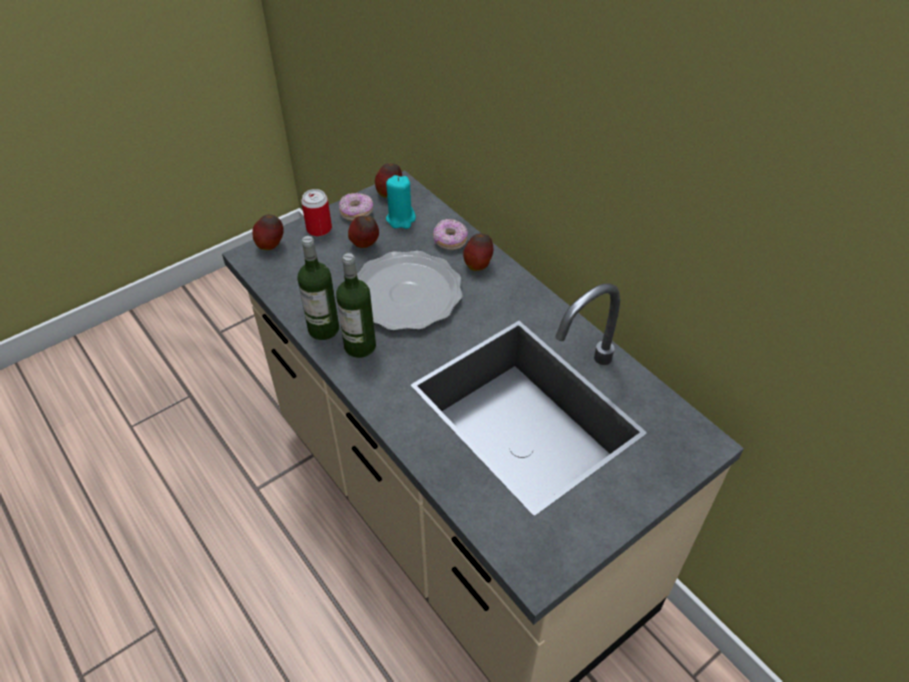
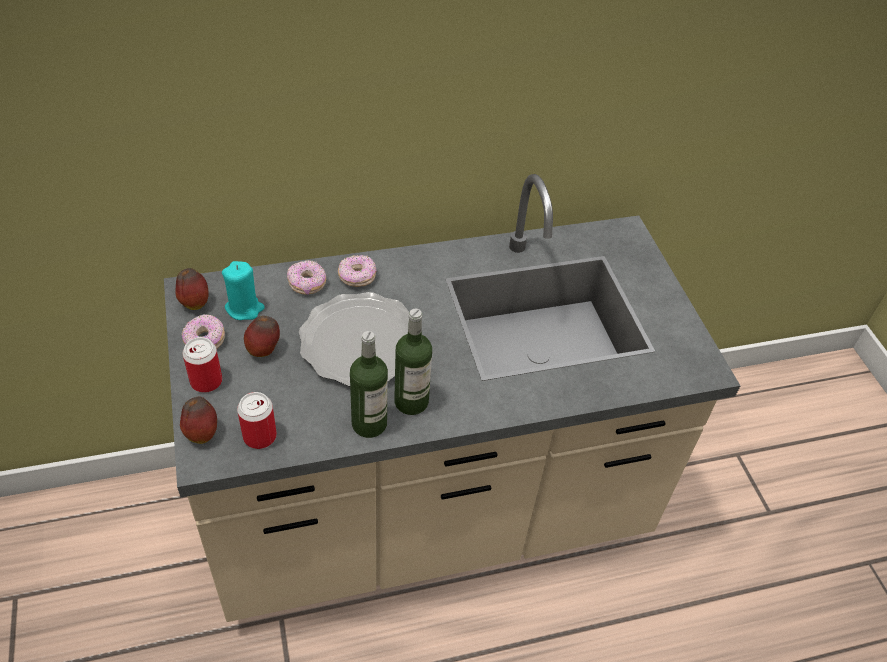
camera: 70 degrees left, 0 degrees up
apple [463,234,493,271] -> donut [338,255,377,287]
none -> can [237,392,277,449]

